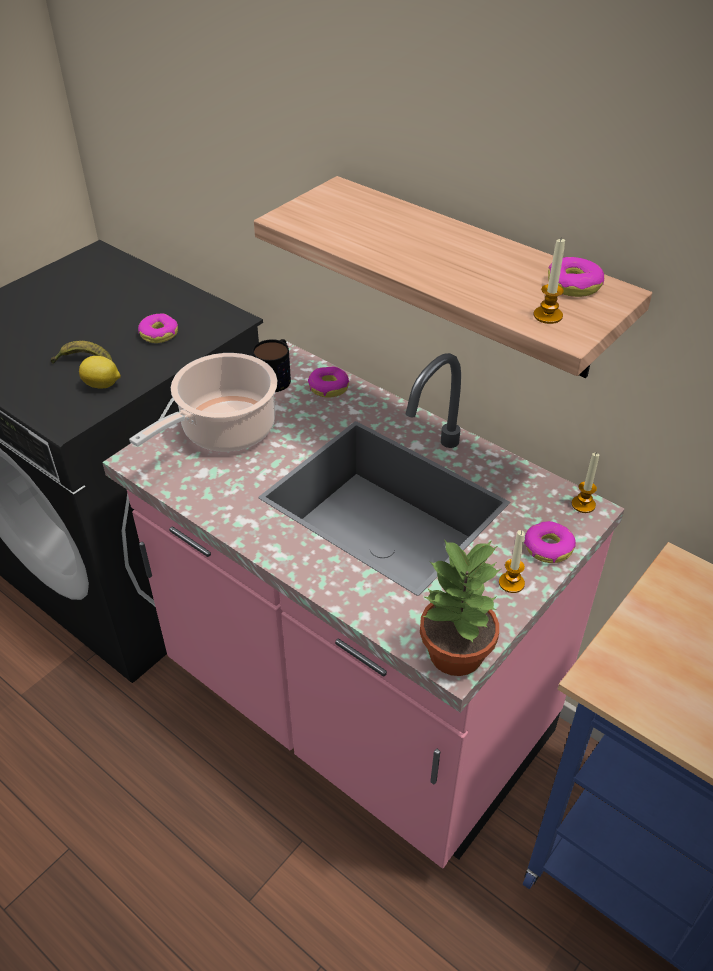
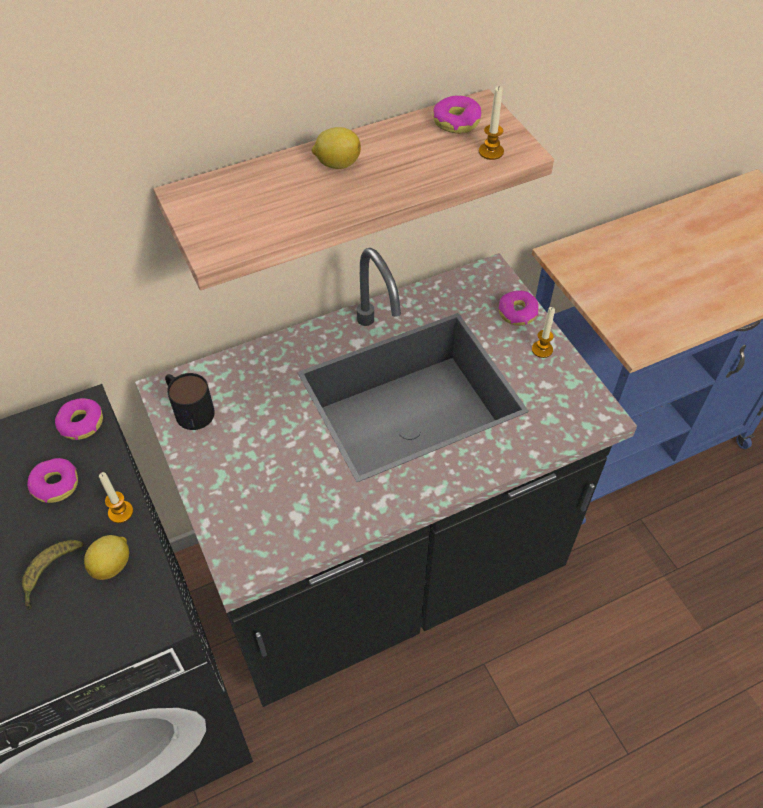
camera: 65 degrees left, 10 degrees up
pink counter [102,341,625,868] -> black counter [135,248,637,707]
cooking pot [129,353,277,452] -> none
donut [308,367,349,398] -> donut moved to [55,398,103,440]
potted plant [420,539,501,676] -> none
candle [572,452,599,513] -> candle moved to [99,472,133,523]
none -> lemon [312,127,361,169]

